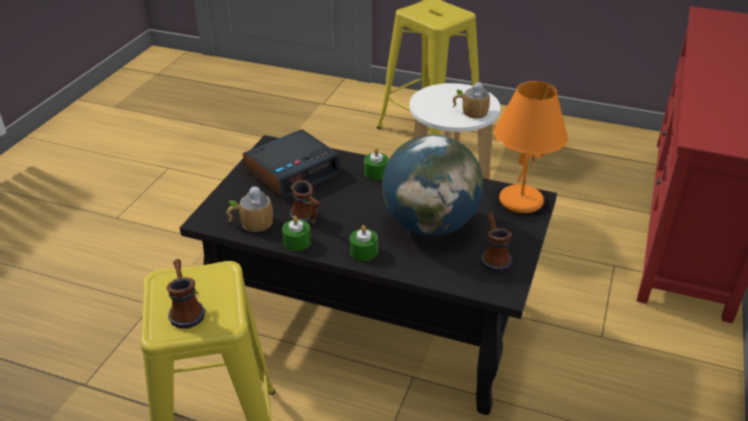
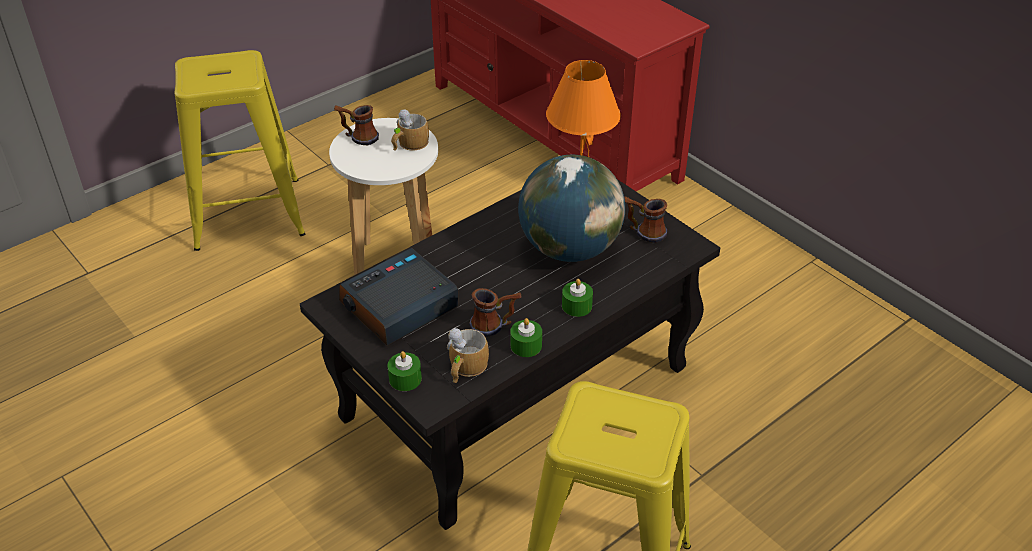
camera: 60 degrees left, 5 degrees up
mug [166,259,205,328] -> mug moved to [334,105,379,145]
alarm clock [243,129,341,200] -> alarm clock turned 120 degrees counterclockwise [339,248,459,345]
green candle [364,148,389,180] -> green candle moved to [388,351,422,391]

